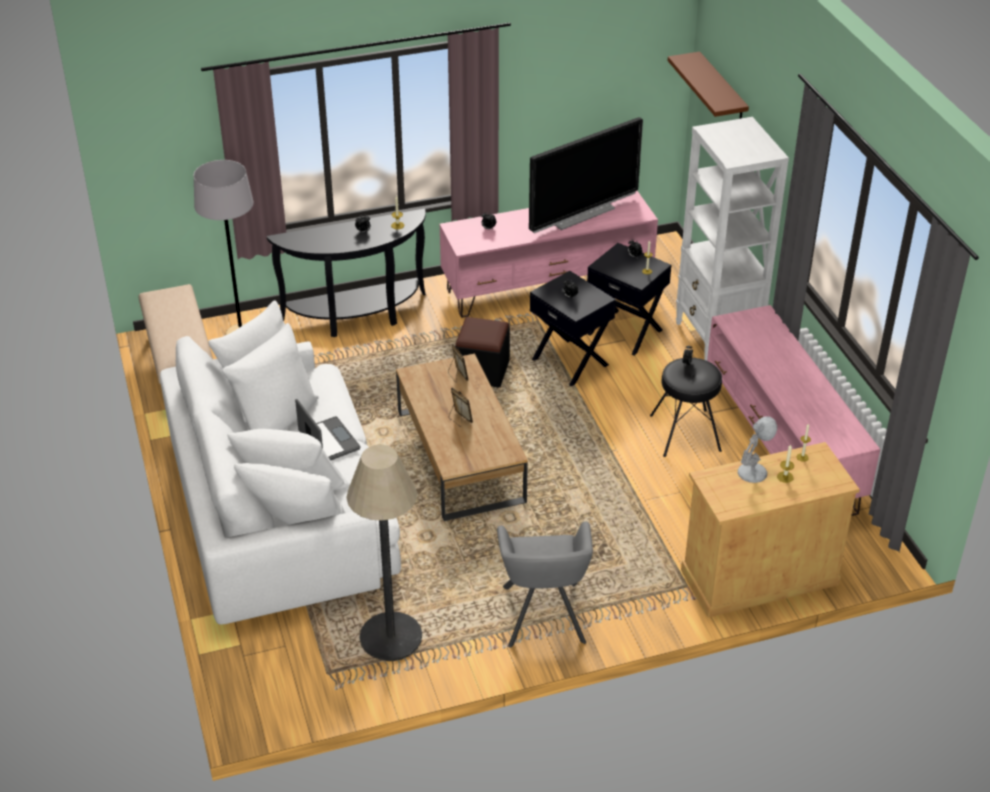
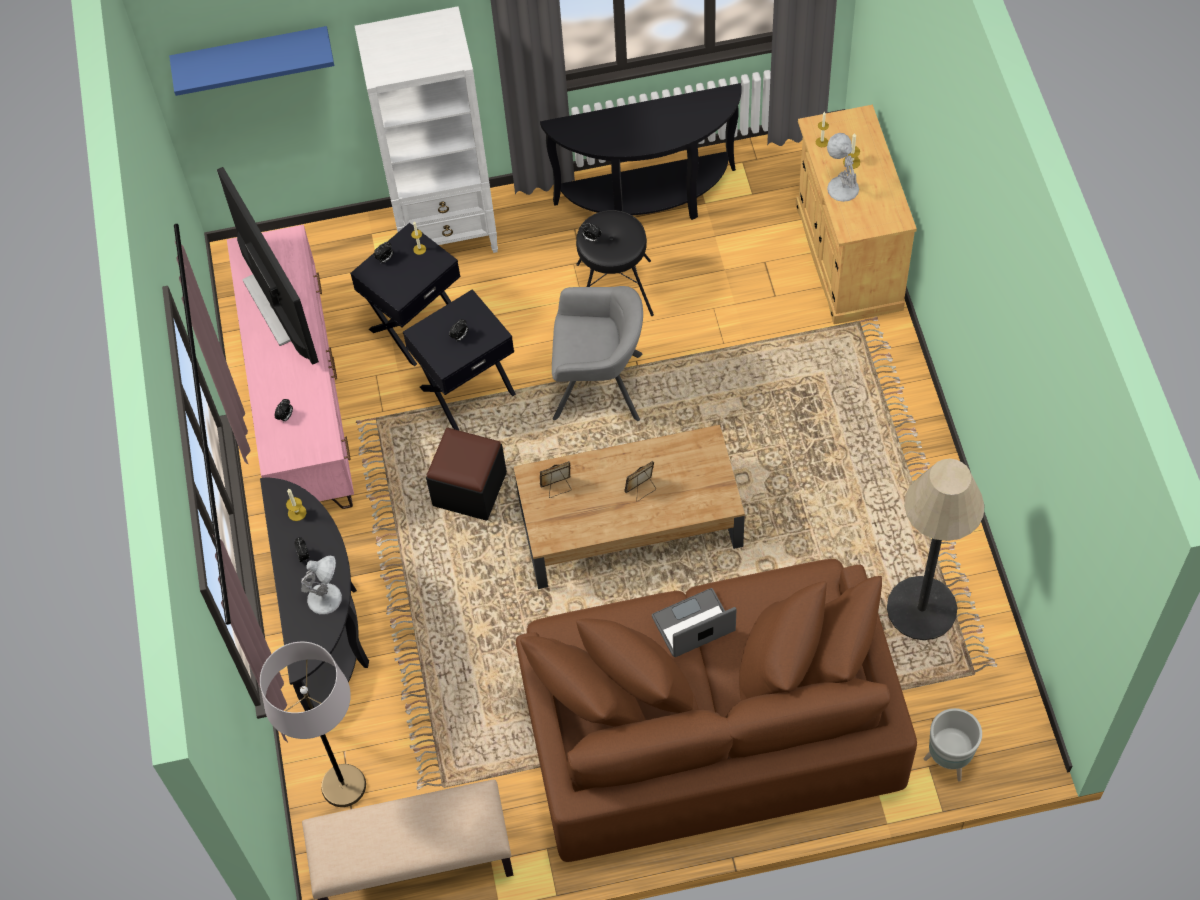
camera: 80 degrees left, 20 degrees up
white sofa [160,300,401,624] -> brown sofa [516,559,917,862]
grey armchair [497,522,593,648] -> grey armchair moved to [552,286,643,421]
brown shelf [668,51,749,119] -> blue shelf [169,26,334,96]
pink tv stand [707,305,880,516] -> black console table [540,83,742,220]
none -> white table lamp [301,556,342,615]
none -> grey planter [924,708,982,782]

